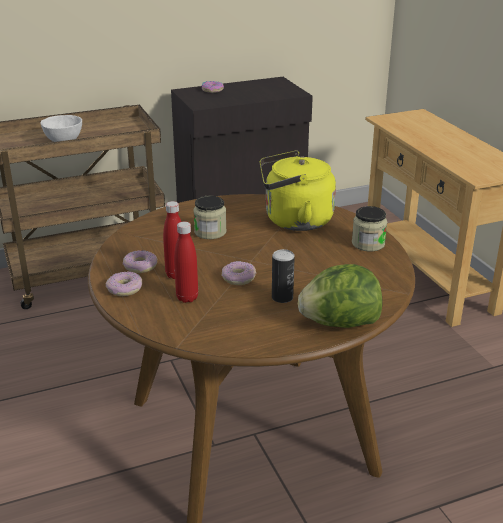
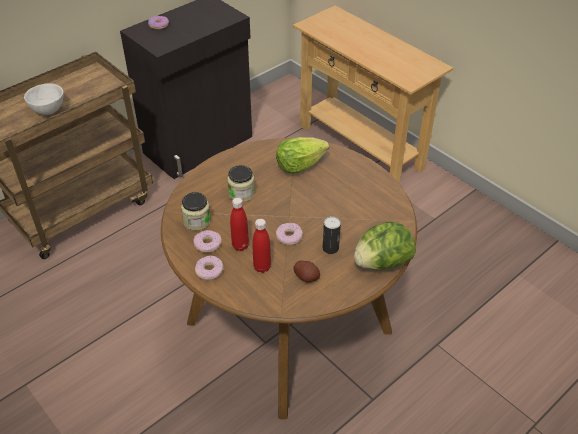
camera: 20 degrees left, 15 degrees up
yellow kettle [260,150,336,231] -> lettuce [276,137,329,174]
jar [352,206,387,251] -> jar moved to [181,192,211,231]
none -> potato [293,261,320,283]

